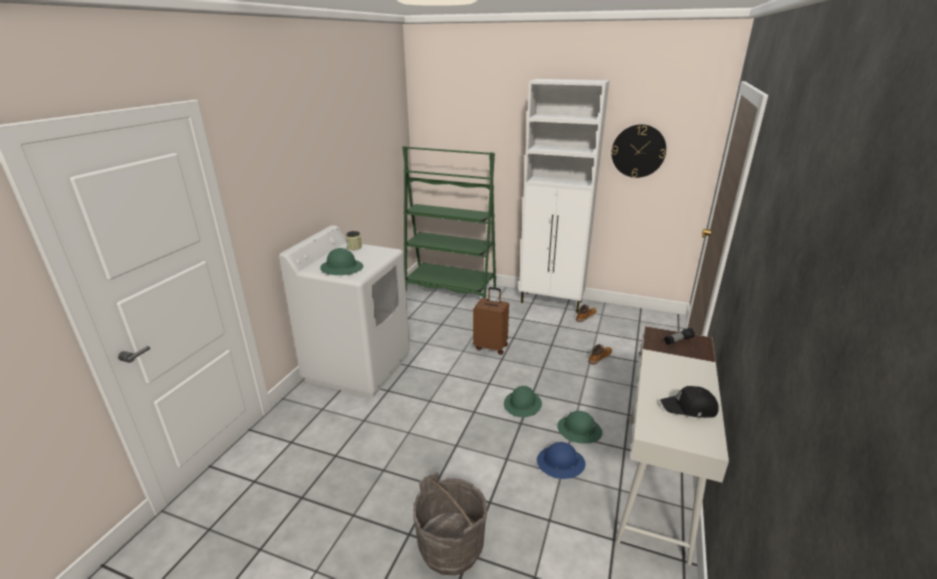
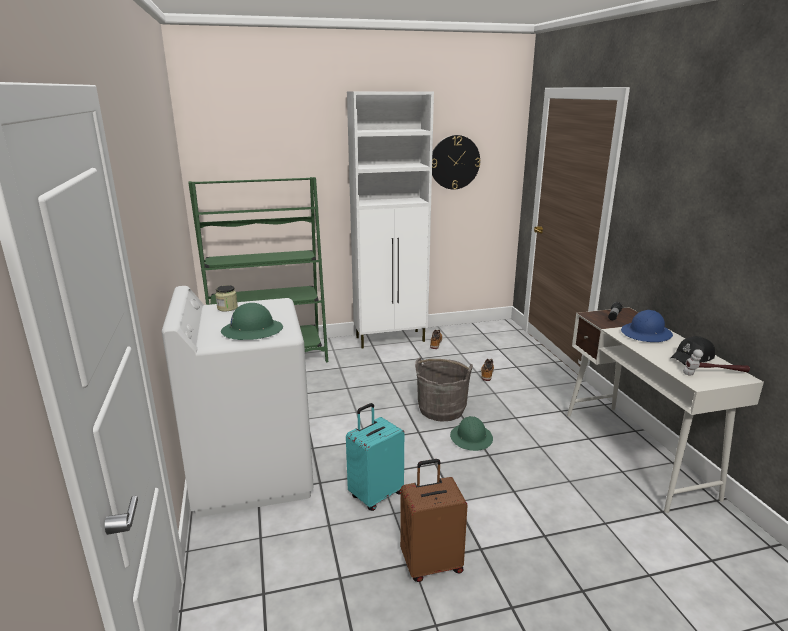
camera: 35 degrees left, 5 degrees down
grey bucket [413,472,487,575] -> grey bucket moved to [415,357,473,422]
brown suitcase [473,287,509,355] -> brown suitcase moved to [400,459,468,582]
blue hard hat [537,442,586,479] -> blue hard hat moved to [621,310,673,342]
green hard hat [557,411,603,444] -> none
none -> turquoise suitcase [346,403,404,511]
none -> hammer [683,349,750,376]

